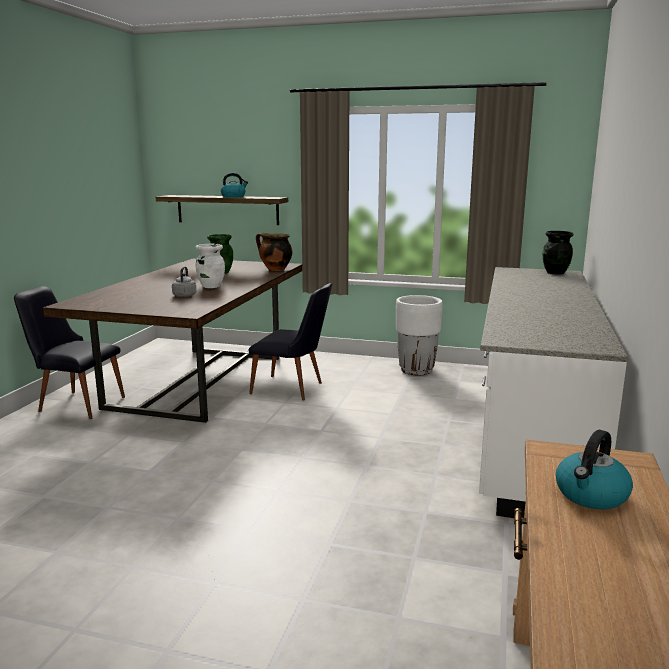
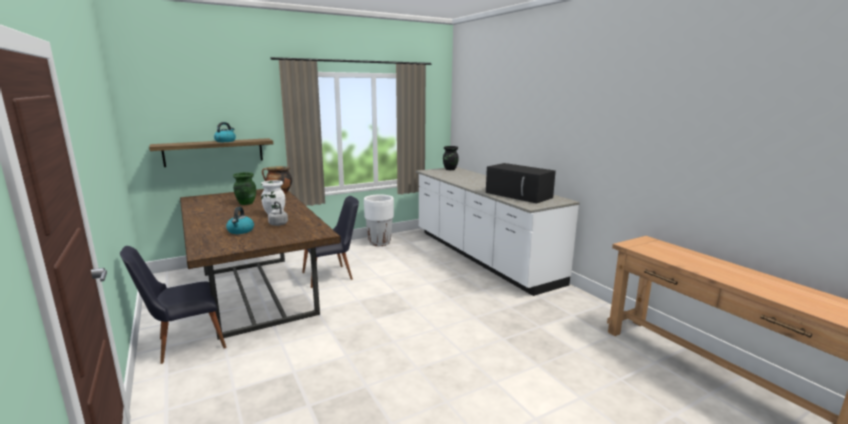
camera: 45 degrees left, 0 degrees up
kettle [556,430,633,509] -> kettle moved to [226,207,254,234]
none -> black microwave [486,163,556,203]

